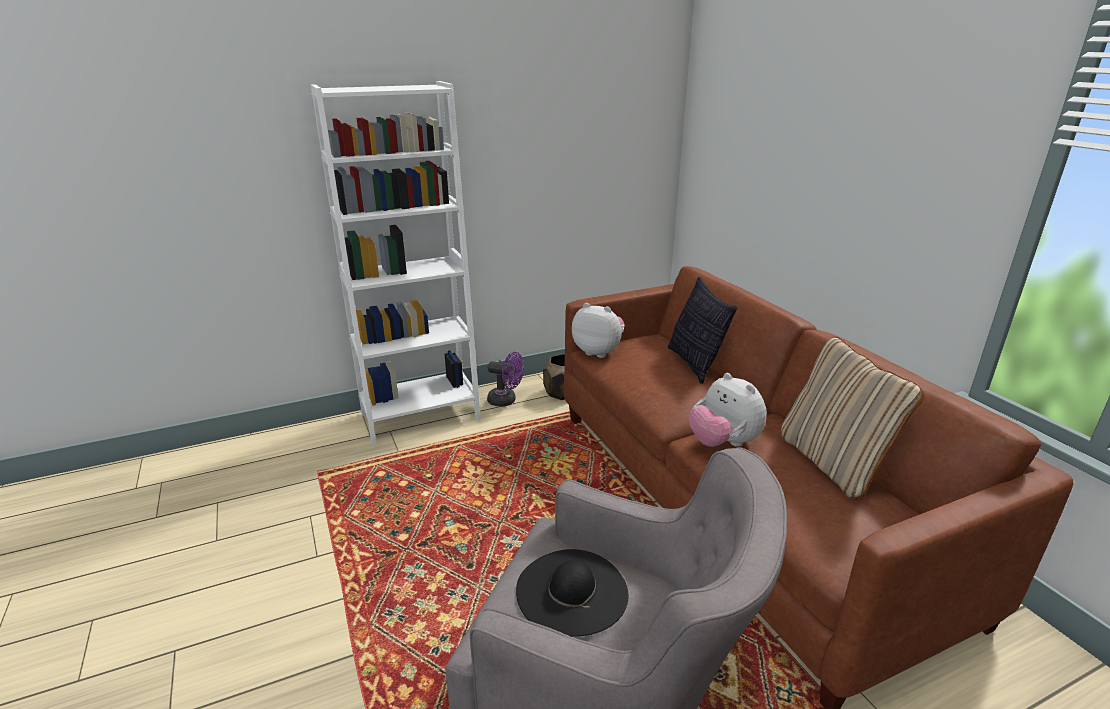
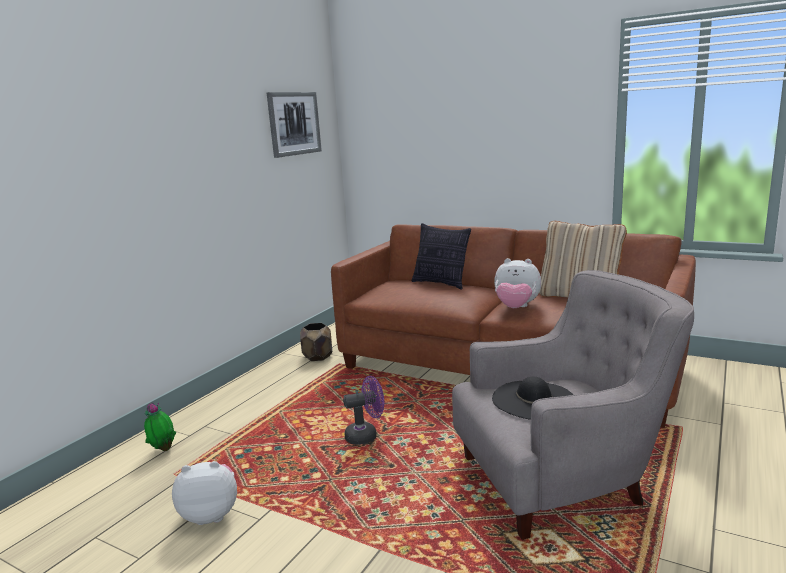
camera: 35 degrees left, 10 degrees down
white bookcase [311,81,481,445] -> none
purple fan [487,352,524,407] -> purple fan moved to [343,376,384,445]
plush toy [572,303,625,358] -> plush toy moved to [172,461,237,525]
none -> potted plant [144,403,176,451]
none -> picture [267,92,322,158]

